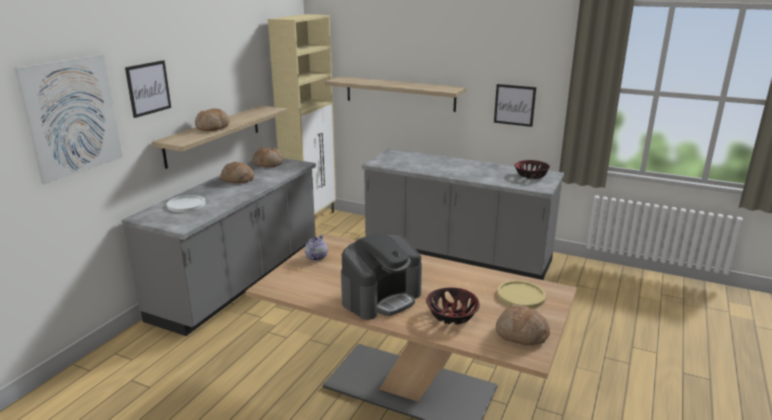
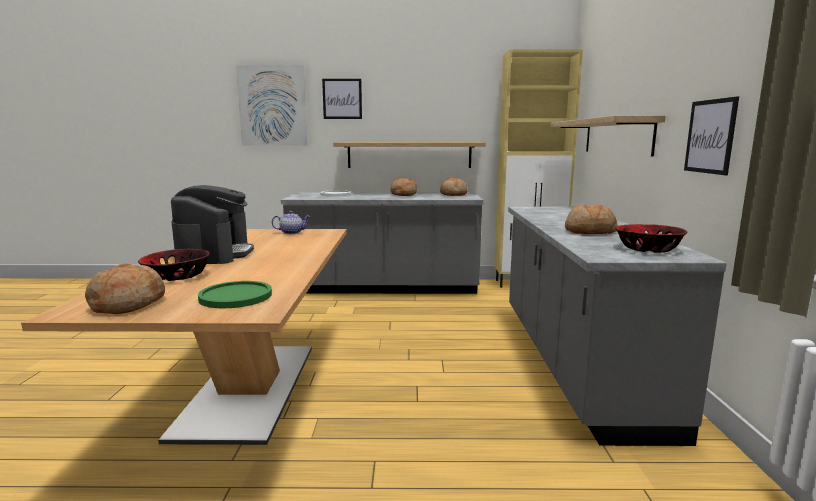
camera: 65 degrees right, 10 degrees down
bread [195,108,230,131] -> bread moved to [565,205,618,234]
coffee machine [341,233,422,320] -> coffee machine turned 120 degrees counterclockwise [171,185,254,264]
yellow plate [497,280,546,308] -> green plate [198,281,272,308]

